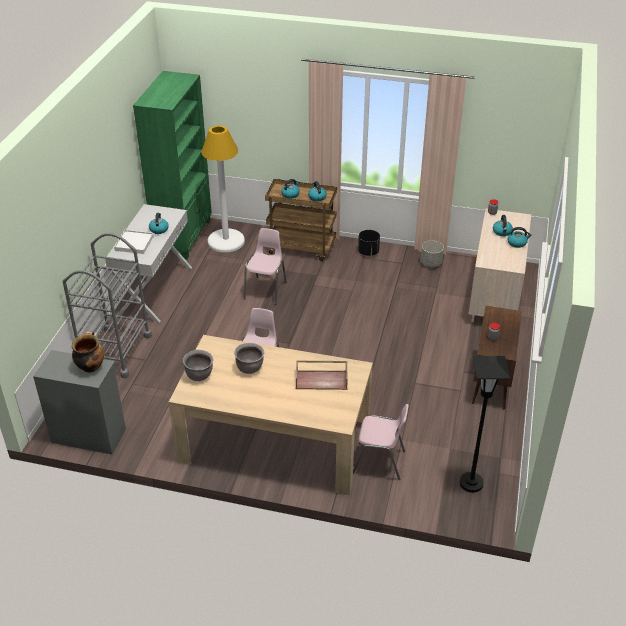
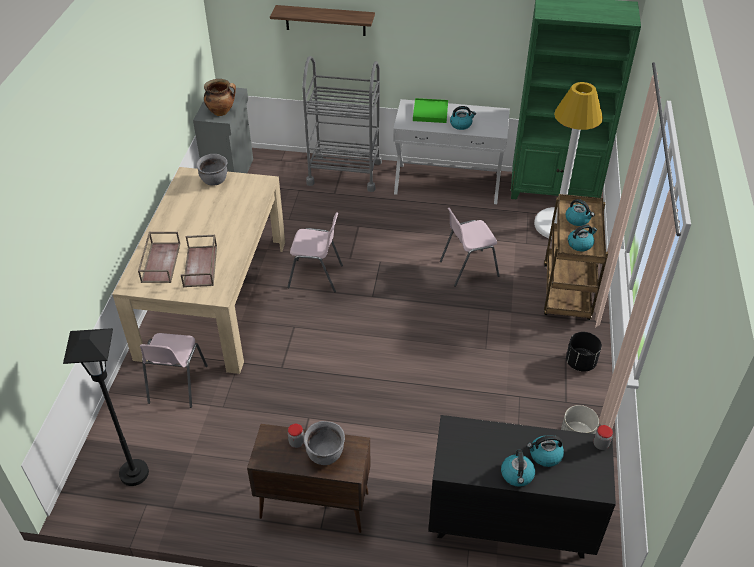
camera: 85 degrees right, 5 degrees up
white tray [114,230,154,254] -> green tray [413,98,448,123]
grey cooking pot [234,343,264,374] -> grey cooking pot moved to [304,421,345,465]
pink chair [244,228,286,305] -> pink chair turned 150 degrees clockwise [440,208,499,287]
beige dresser [468,209,531,322] -> black dresser [428,415,616,558]
none -> brown tray [138,232,180,283]
none -> shelf [270,5,375,36]

